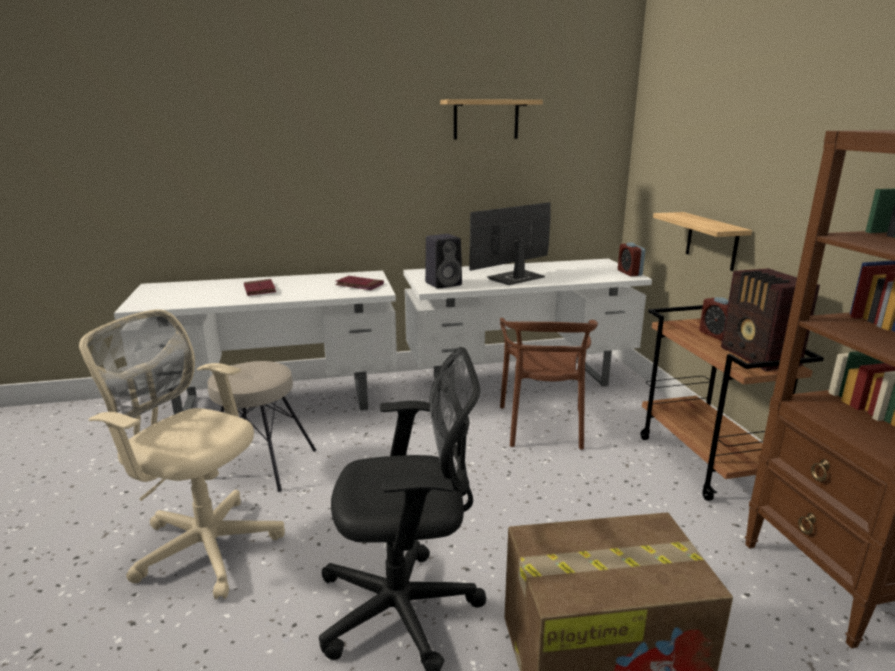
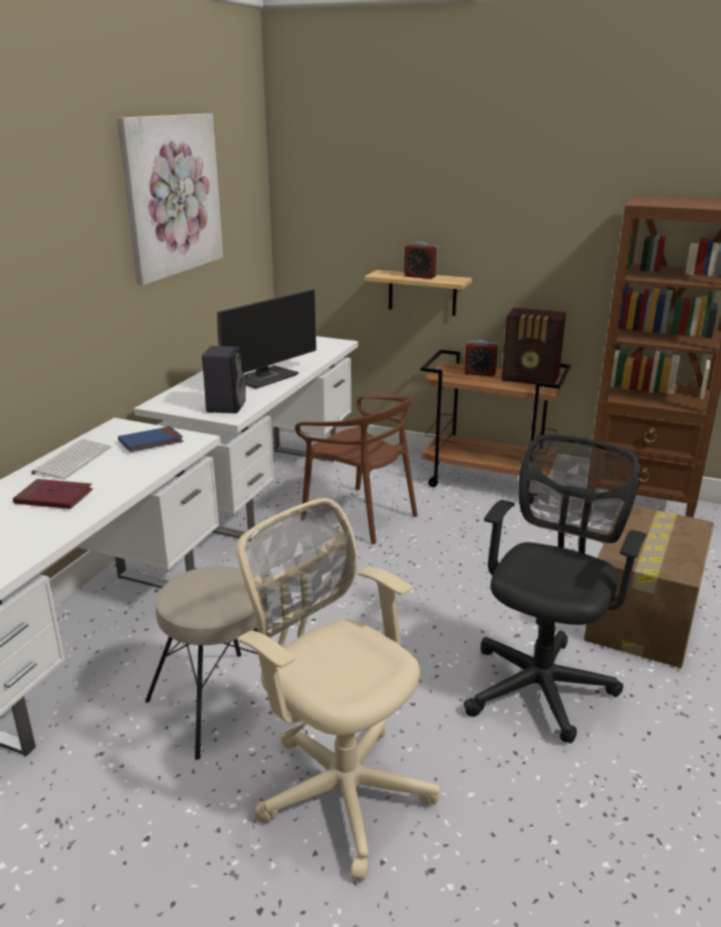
camera: 55 degrees left, 5 degrees up
beige office chair [79,309,285,599] -> beige office chair turned 75 degrees clockwise [236,498,440,881]
red book [335,276,384,290] -> blue book [118,426,183,452]
shelf [440,99,543,139] -> picture [117,113,223,285]
monitor [469,202,551,285] -> monitor turned 135 degrees counterclockwise [217,289,316,389]
alarm clock [618,242,645,276] -> alarm clock moved to [404,242,438,279]
none -> keyboard [31,439,111,479]

